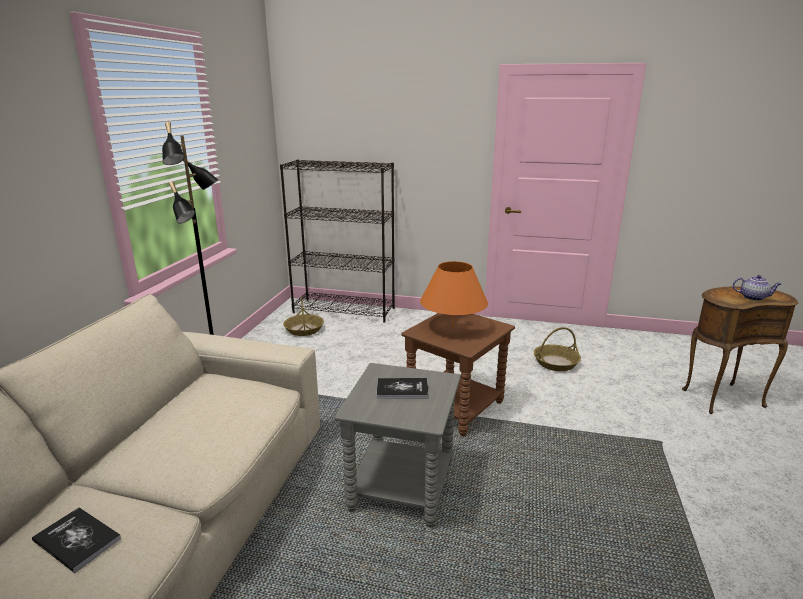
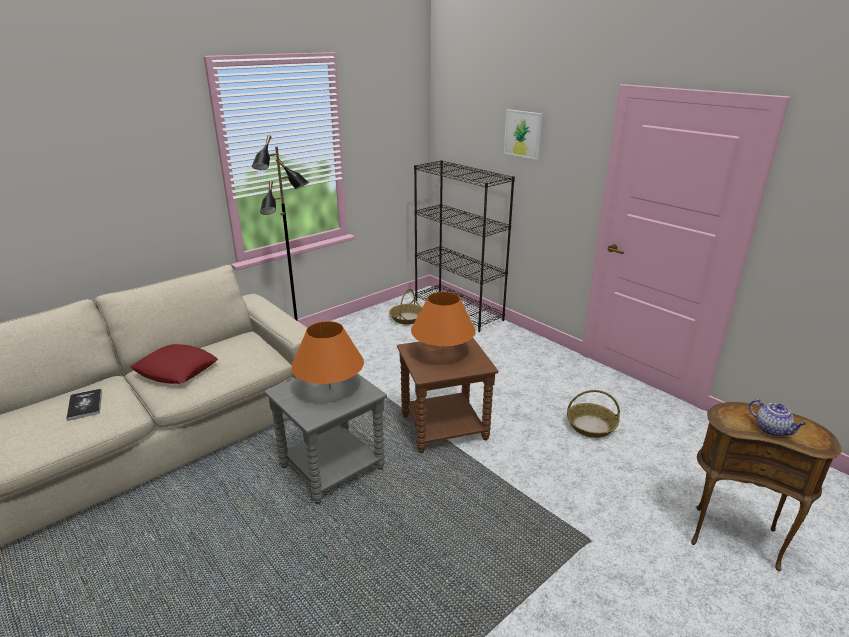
camera: 35 degrees right, 5 degrees up
book [377,378,429,399] -> orange table lamp [291,321,364,390]
none -> red pillow [131,344,218,384]
none -> picture [504,109,542,160]

